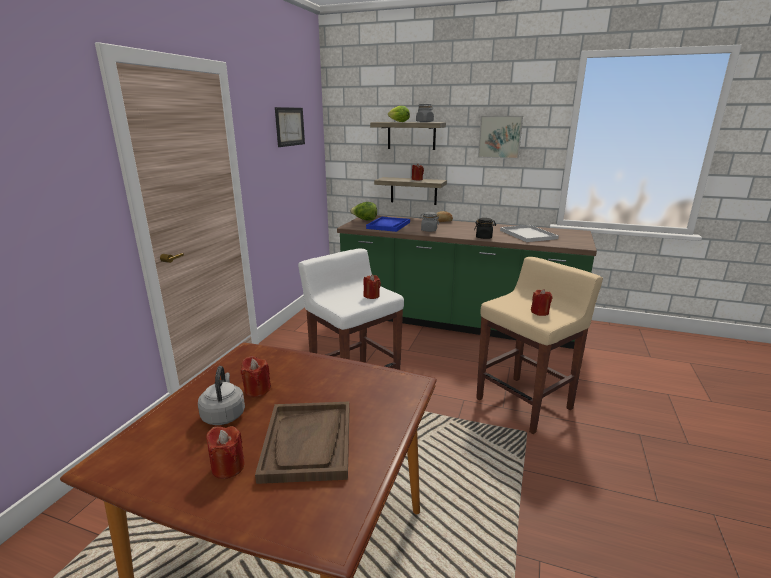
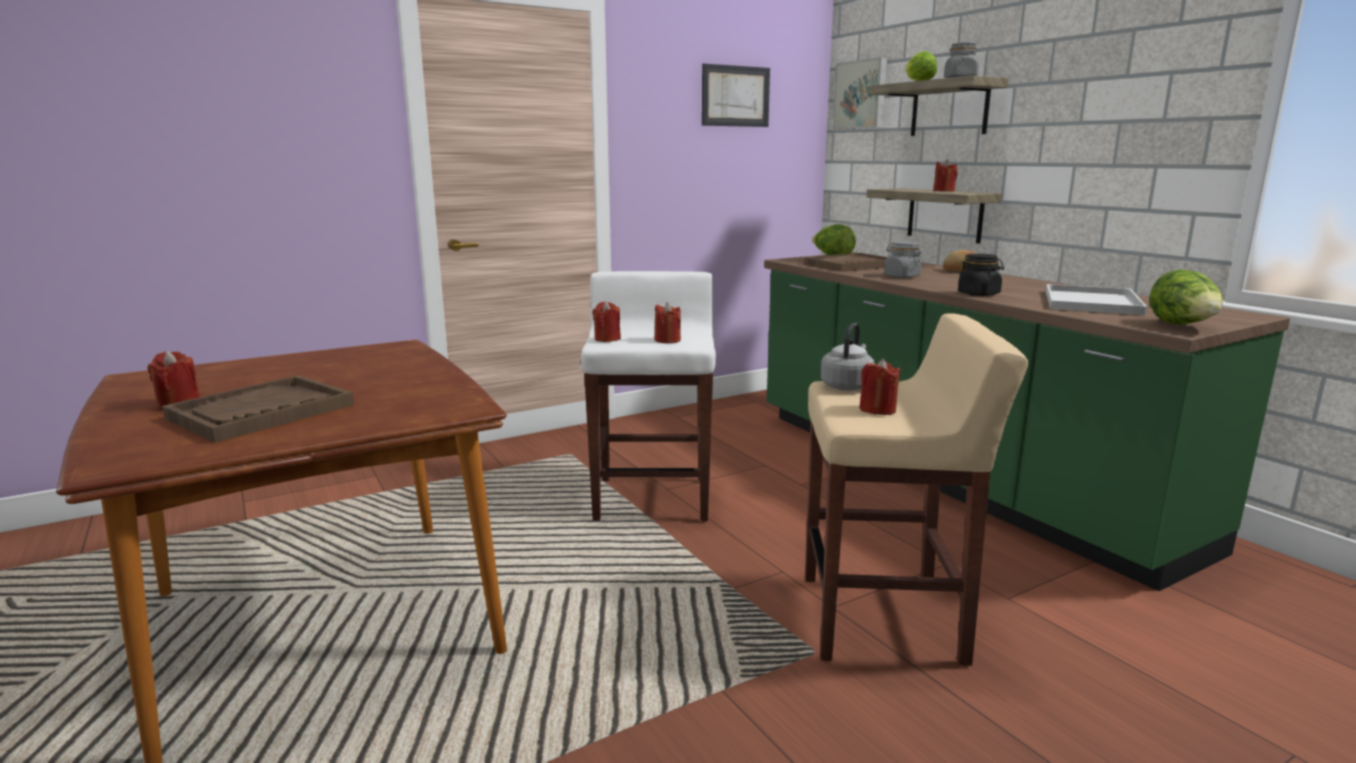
camera: 40 degrees right, 5 degrees down
grey kettle [198,366,245,425] -> grey kettle moved to [820,323,875,391]
red candle [241,356,271,397] -> red candle moved to [593,301,621,342]
blue tray [366,217,410,232] -> brown tray [804,253,888,272]
picture [478,116,523,159] -> picture moved to [832,57,887,129]
none -> lettuce [1150,269,1223,325]

